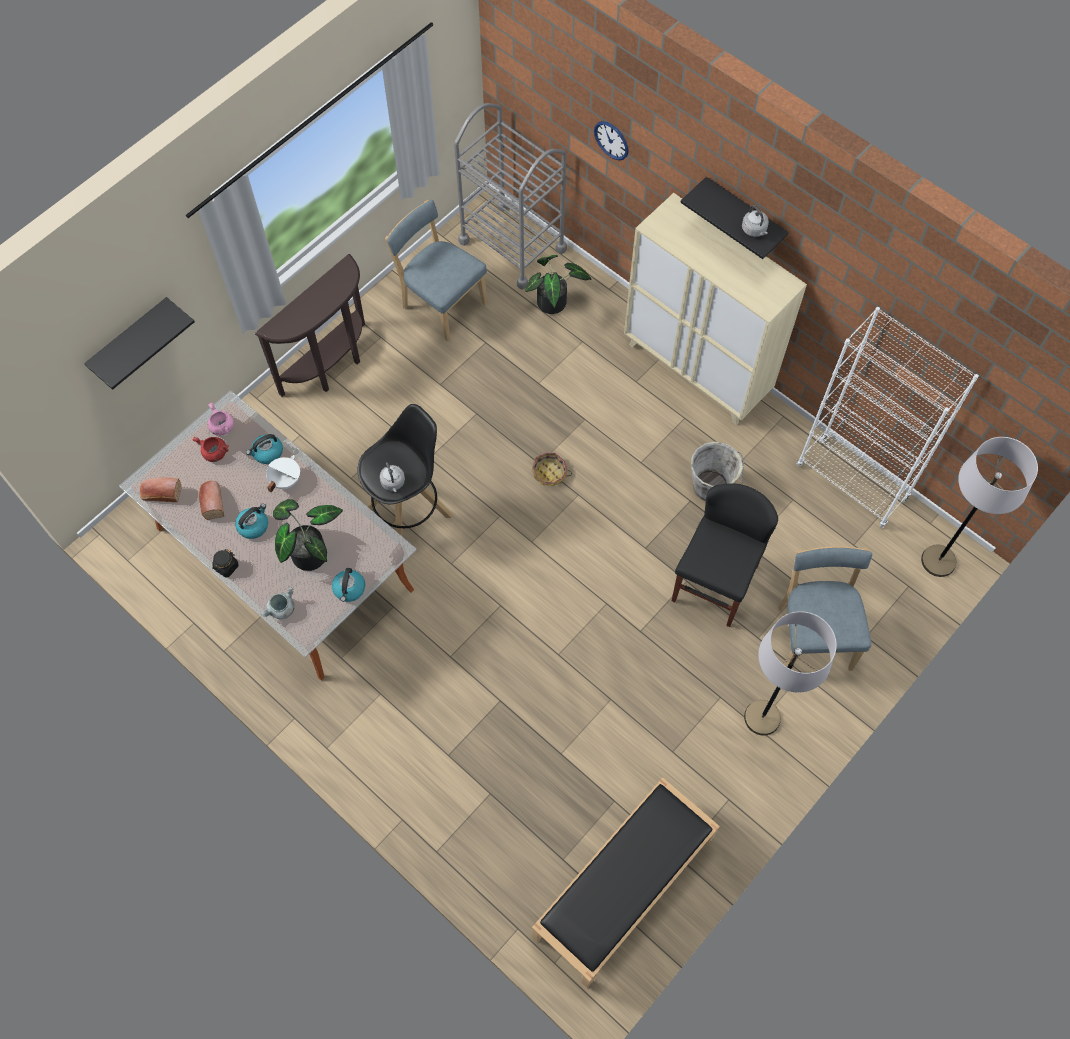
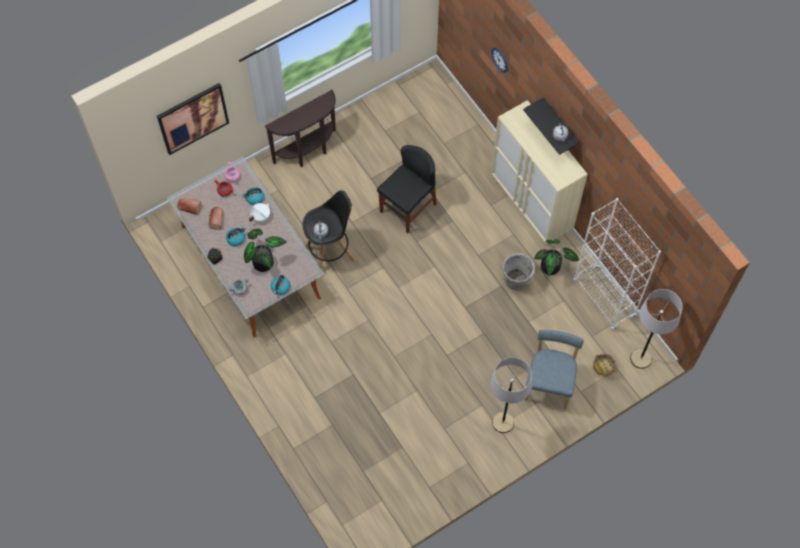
camera: 15 degrees right, 0 degrees up
black shelf [84,297,195,390] -> picture [157,83,229,155]
blue chair [385,200,487,342] -> none
grey cart [454,103,567,290] -> none
potted plant [525,255,591,314] -> potted plant moved to [534,240,579,276]
basket [532,453,572,486] -> basket moved to [593,354,618,377]
black bench [532,777,720,988] -> none
black chair [672,483,778,627] -> black chair moved to [377,145,437,233]

